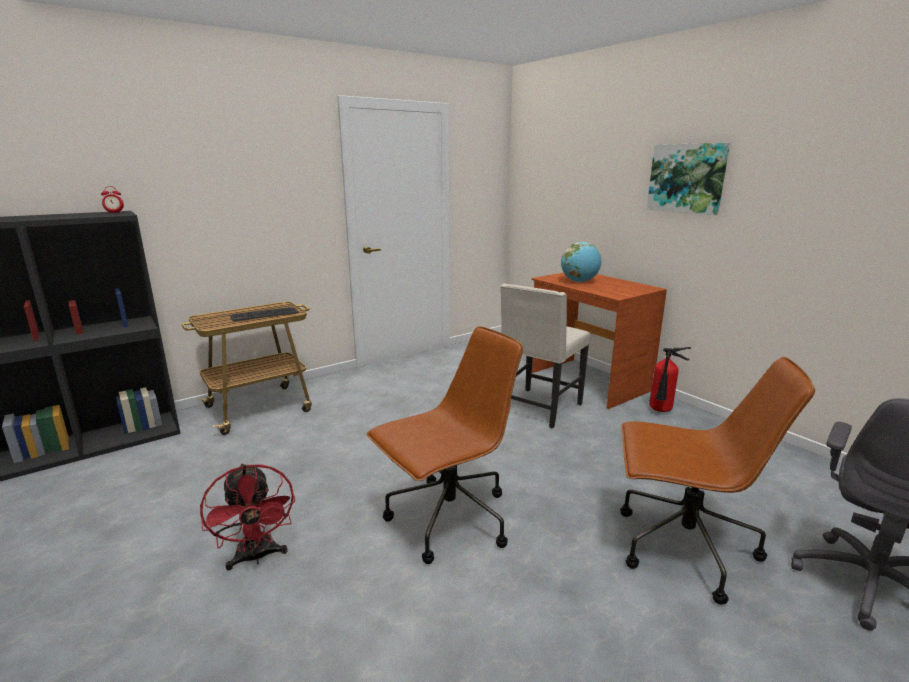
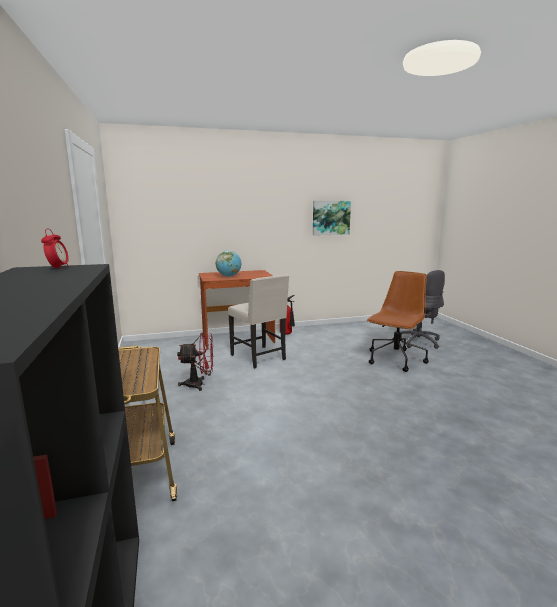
camera: 70 degrees left, 5 degrees down
red fan [200,463,296,571] -> red fan moved to [177,333,213,391]
keyboard [230,307,299,321] -> none
brown office chair [366,326,523,564] -> none
picture [647,143,730,215] -> picture moved to [313,201,351,236]

